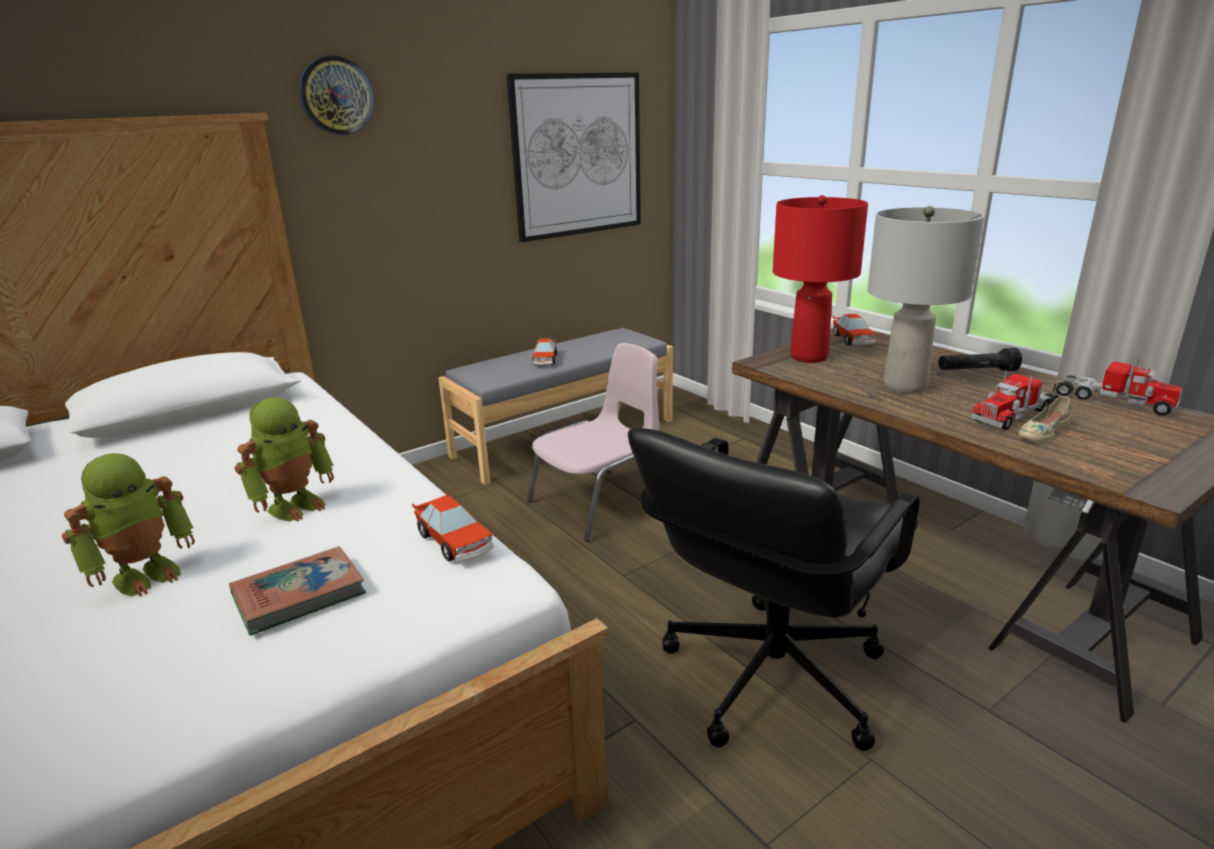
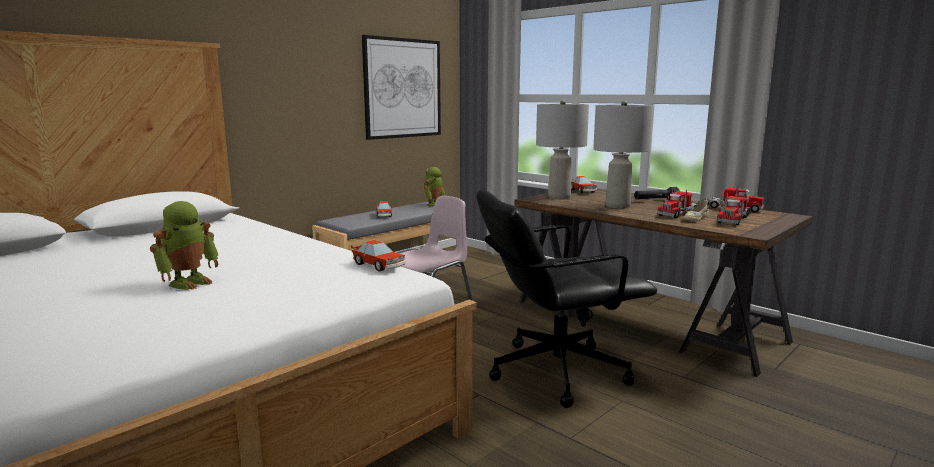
camera: 10 degrees left, 10 degrees down
book [229,546,366,636] -> none
toy robot [235,397,334,522] -> toy robot moved to [424,167,445,207]
wall clock [299,55,374,135] -> none
black office chair [628,428,920,751] -> black office chair turned 45 degrees clockwise [476,190,657,408]
red table lamp [773,195,868,363] -> grey table lamp [536,100,589,199]
none -> toy truck [718,193,750,226]

